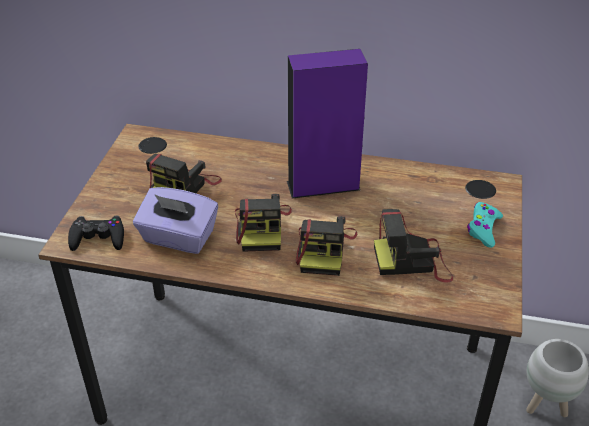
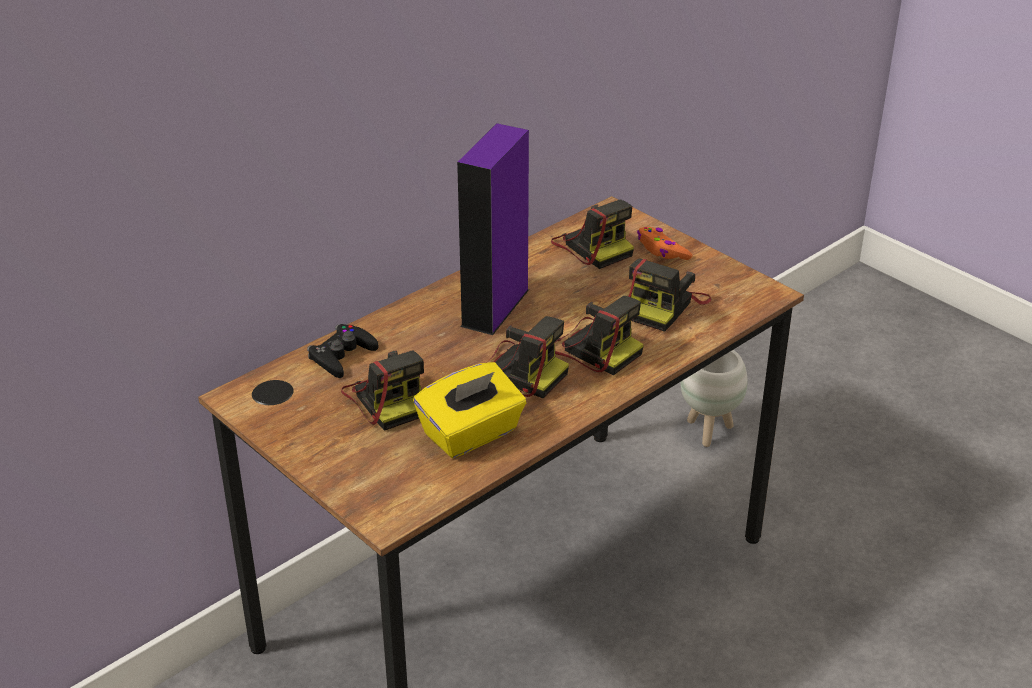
camera: 55 degrees left, 5 degrees down
black game controller [68,216,124,251] -> black game controller moved to [307,324,379,378]
purple tissue box [133,187,218,254] -> yellow tissue box [413,362,526,458]
turquoise game controller [467,202,503,248] -> orange game controller [637,227,693,260]
none -> camera [551,200,634,269]

